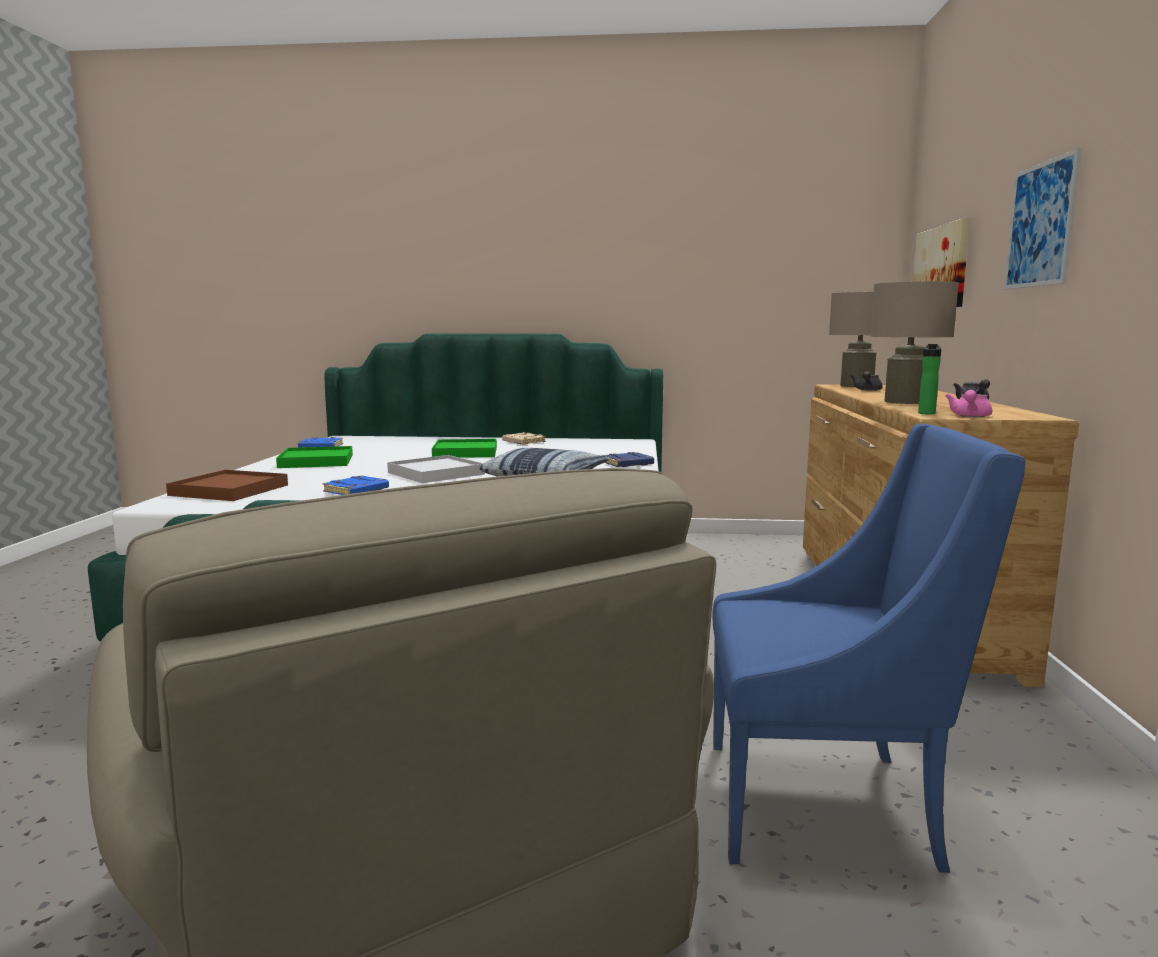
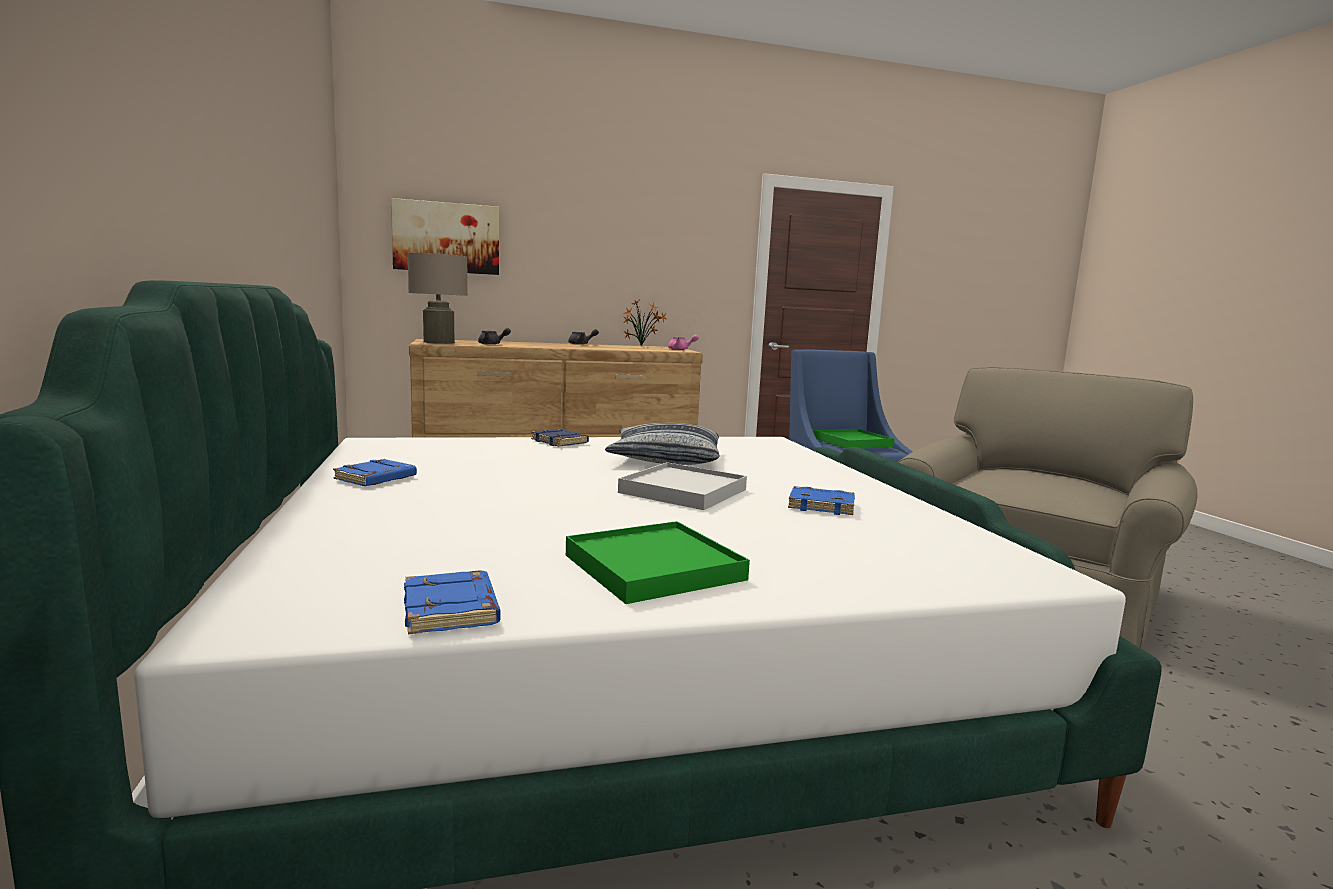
camera: 110 degrees left, 0 degrees up
brown tray [166,470,288,501] -> none
green tray [432,439,497,458] -> green tray moved to [814,429,895,449]
beige book [502,432,546,445] -> blue book [333,459,417,486]
beige table lamp [870,281,959,404] -> none
bottle [918,344,941,414] -> none
picture [1004,148,1081,289] -> none
none -> potted plant [623,300,668,346]

